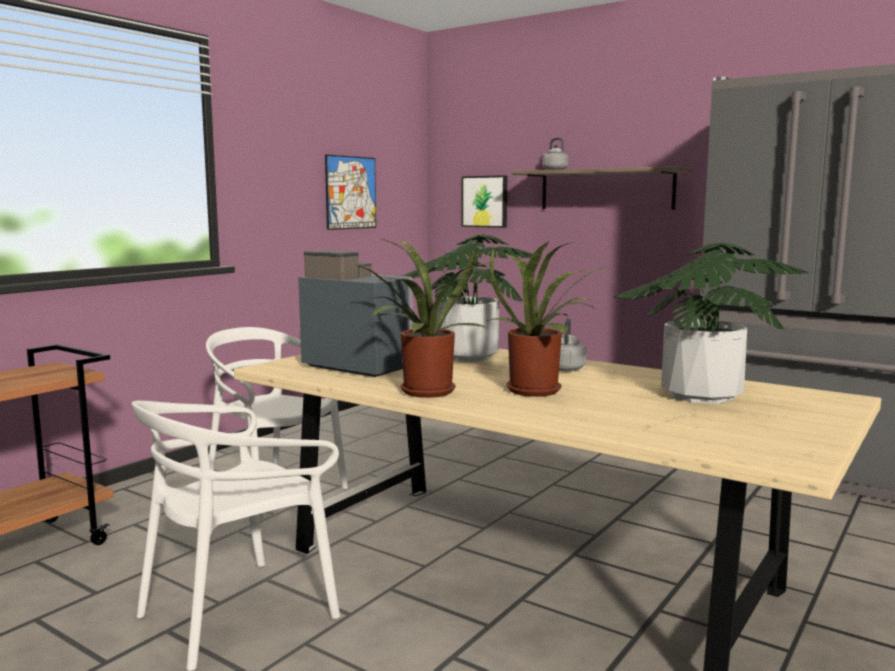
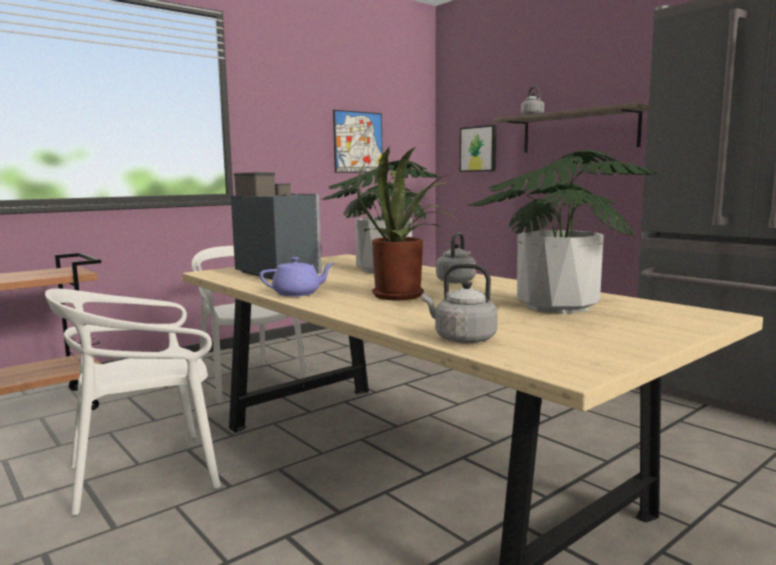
camera: 15 degrees right, 0 degrees up
potted plant [358,237,491,398] -> purple teapot [260,257,335,297]
none -> grey kettle [422,264,498,344]

